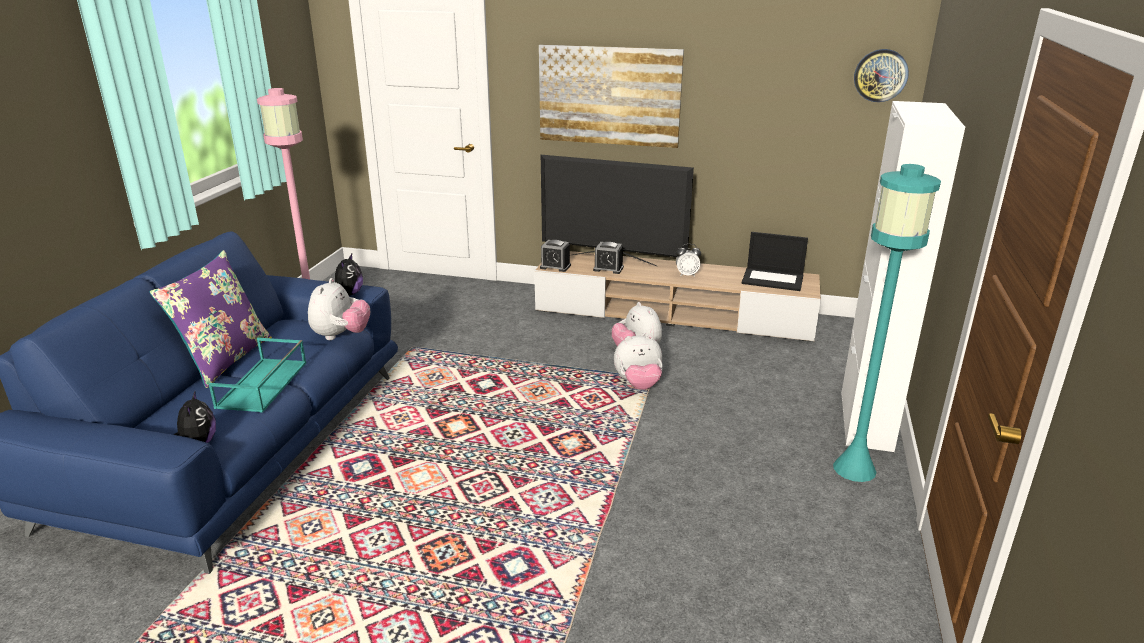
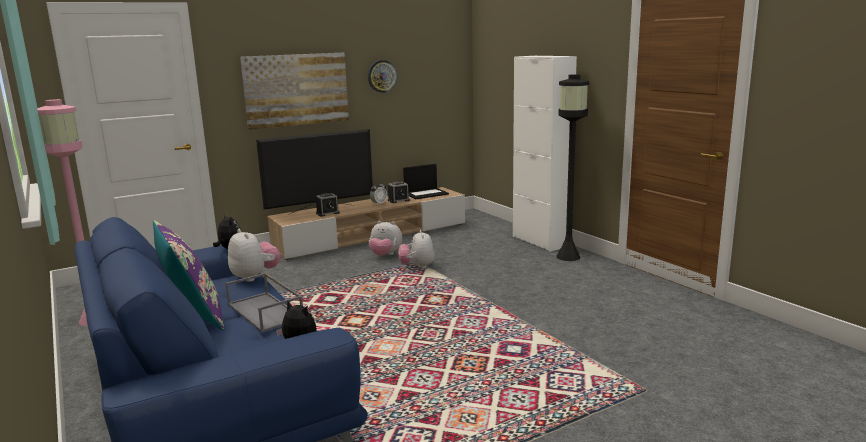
camera: 45 degrees left, 10 degrees down
turquoise tray [209,338,306,413] -> grey tray [225,273,303,333]
alarm clock [540,240,571,272] -> alarm clock moved to [388,181,410,203]
plush toy [614,335,663,390] -> plush toy turned 135 degrees clockwise [398,230,435,269]
turquoise floor lamp [833,164,941,482] -> black floor lamp [556,74,589,261]
wall clock [854,49,909,102] -> wall clock moved to [368,60,397,93]

